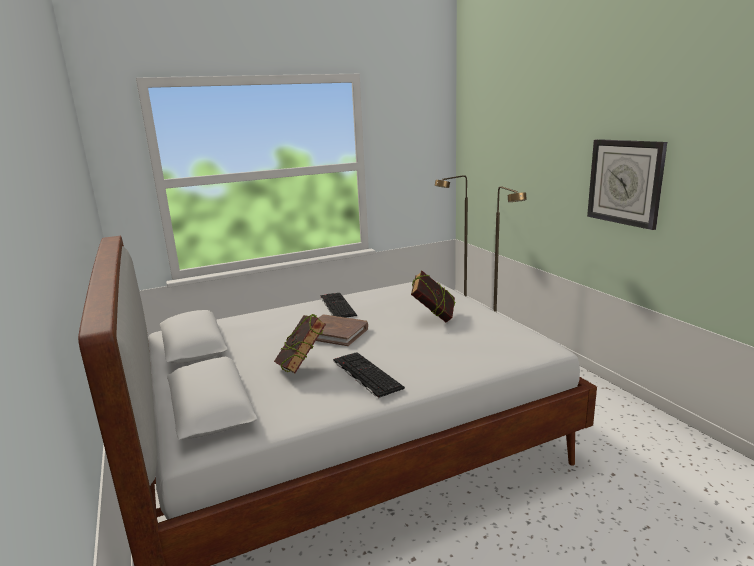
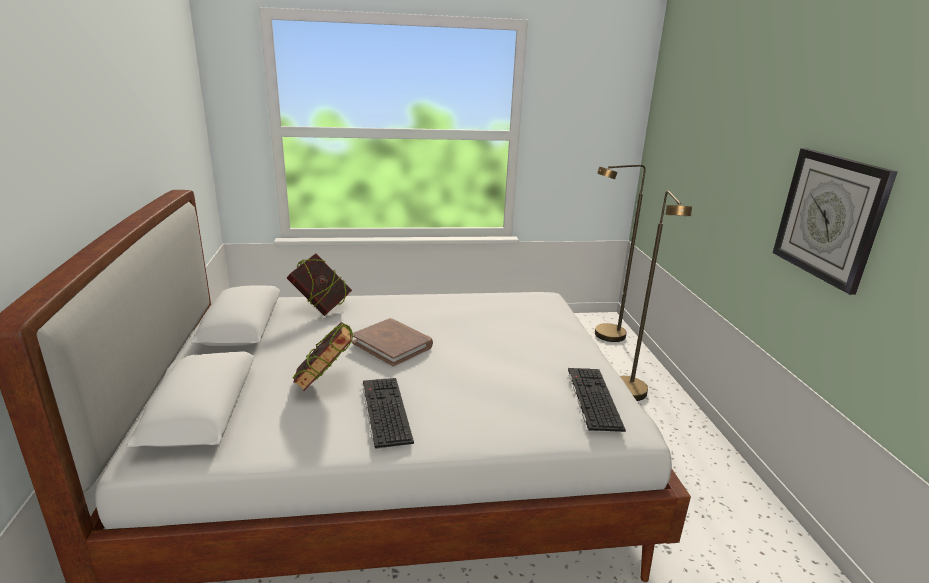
camera: 15 degrees right, 5 degrees up
keyboard [321,293,357,318] -> keyboard moved to [568,368,626,432]
book [411,270,455,322] -> book moved to [287,253,352,316]

